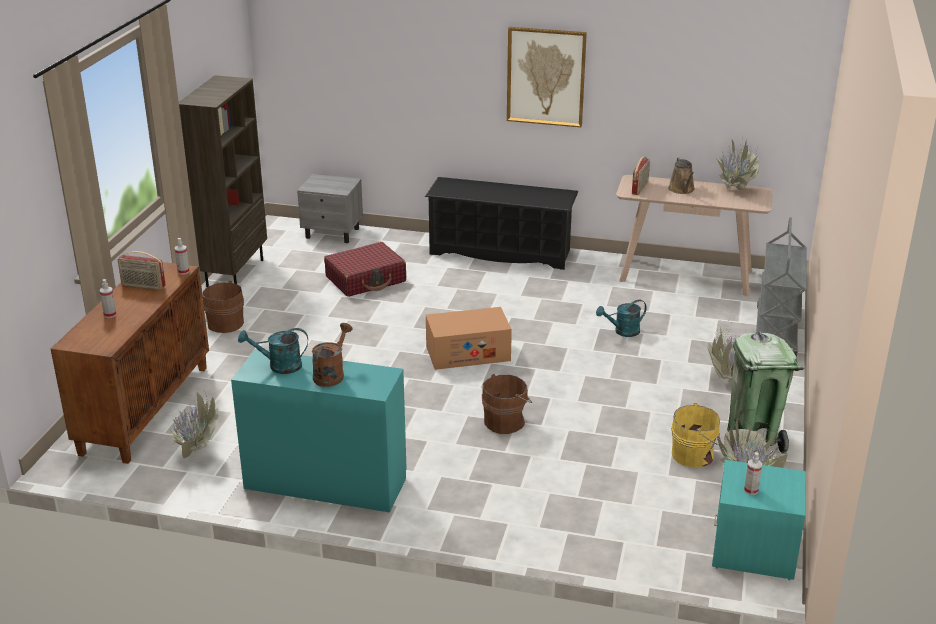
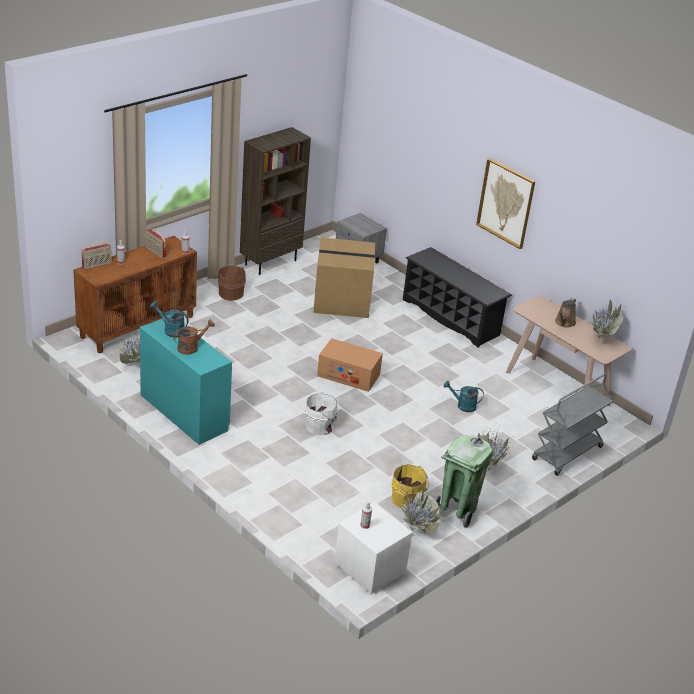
camera: 30 degrees right, 5 degrees up
red suitcase [324,242,406,297] -> cardboard box [313,237,375,318]
brown bucket [482,374,532,434] -> white bucket [305,392,337,435]
radio [632,157,650,195] -> radio moved to [82,242,112,269]
turquoise nightstand [712,460,806,580] -> white nightstand [334,502,413,594]

